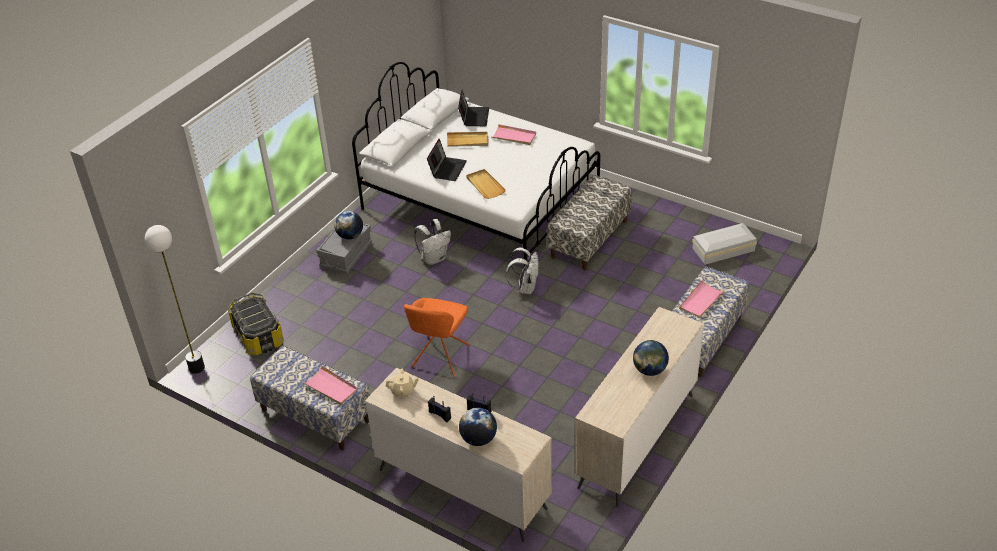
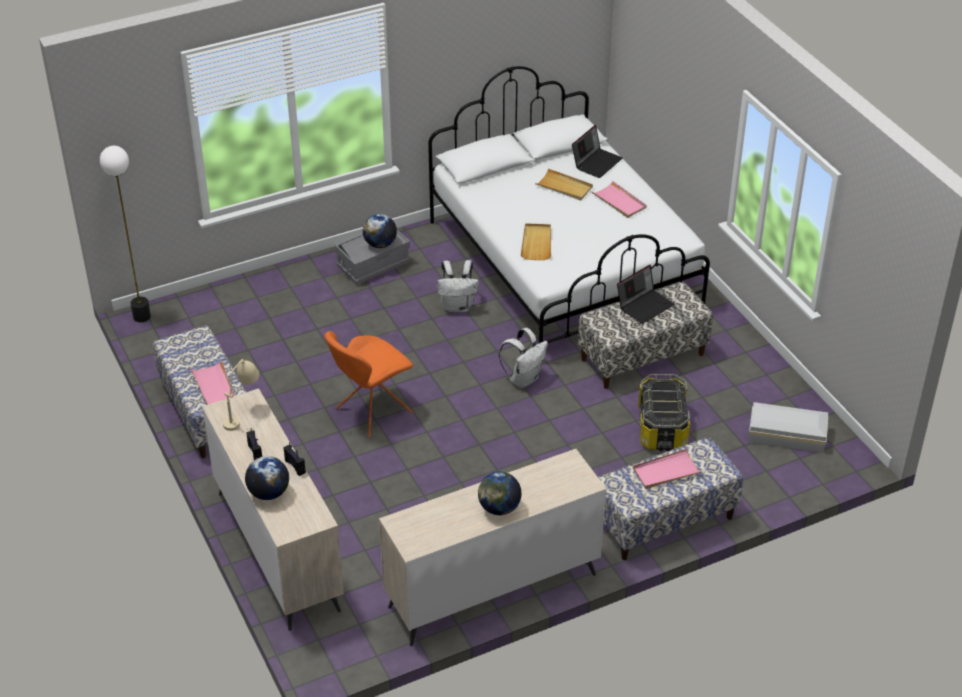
camera: 30 degrees right, 0 degrees up
storage box [228,293,284,356] -> storage box moved to [638,374,690,451]
beige teapot [386,369,419,397] -> beige table lamp [223,359,259,431]
laptop [427,139,467,181] -> laptop moved to [617,265,674,324]

